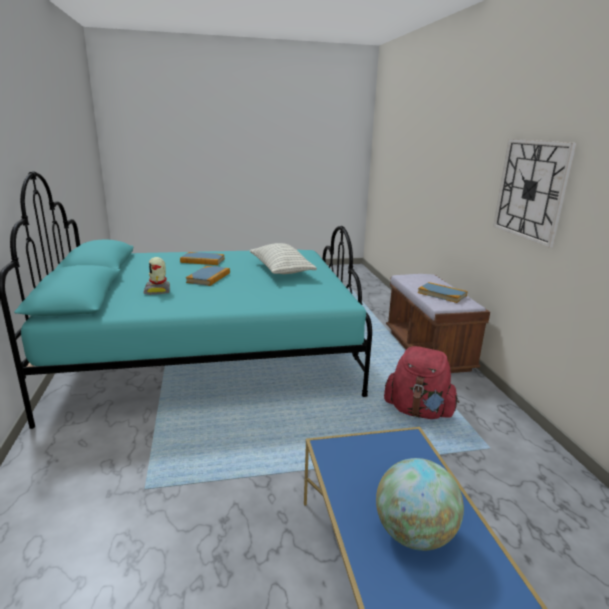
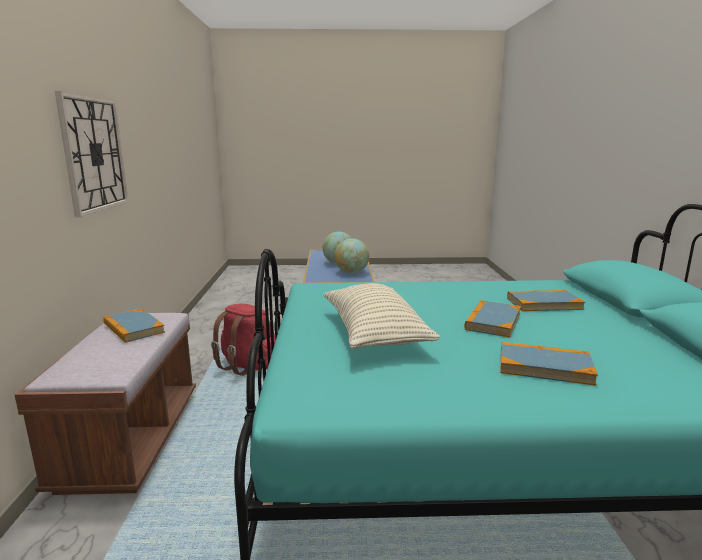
camera: 170 degrees left, 5 degrees down
toy robot [143,257,170,295] -> book [507,290,585,311]
none -> globe [334,238,369,274]

